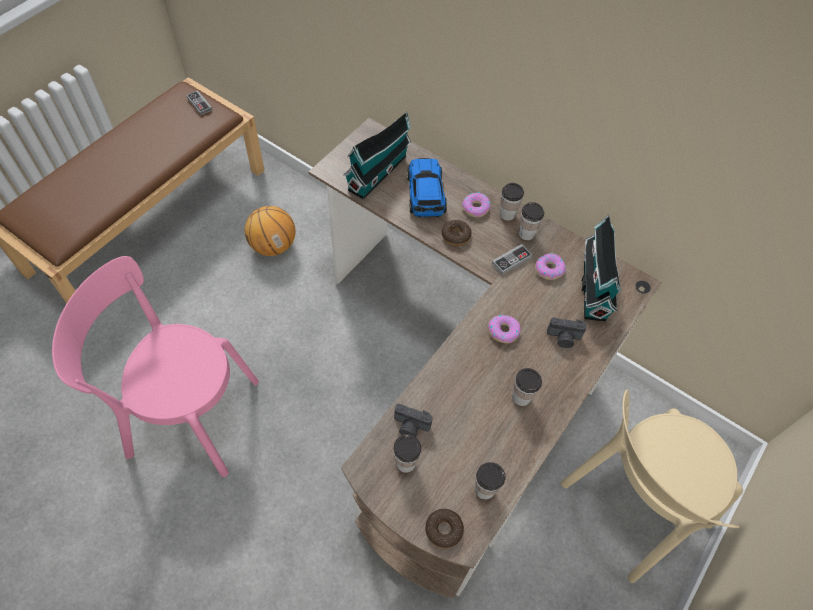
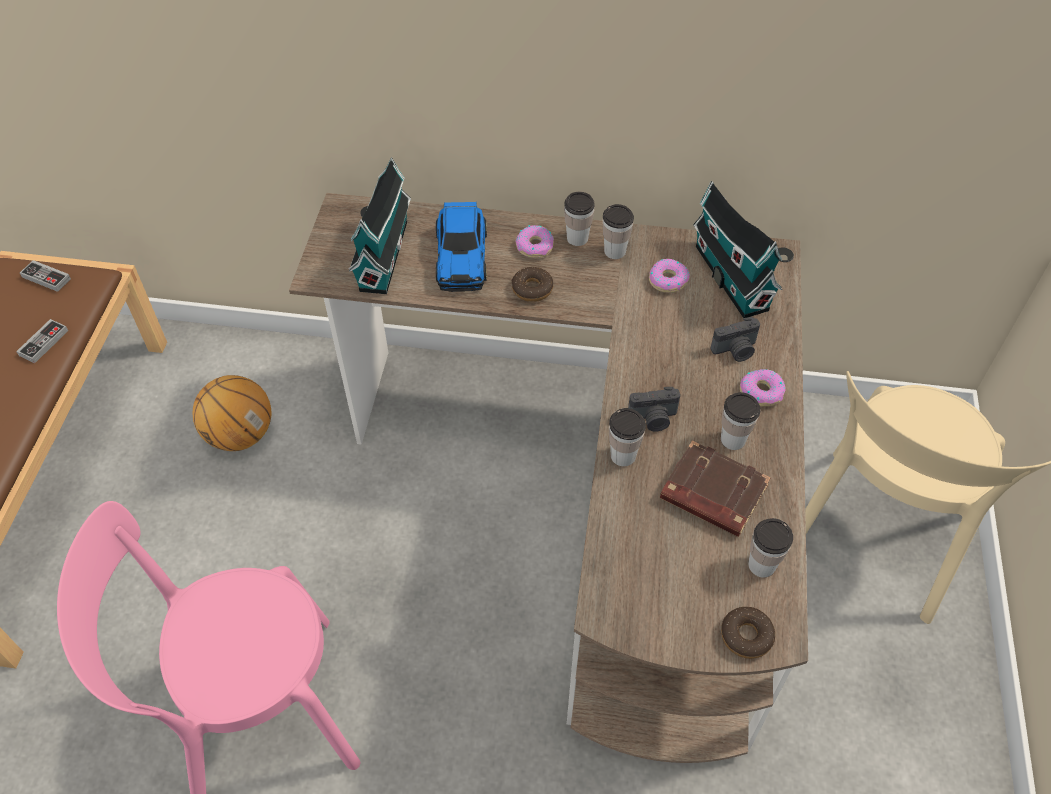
camera: 25 degrees left, 5 degrees down
cup [393,434,421,473] -> cup moved to [609,408,646,466]
camera [394,404,433,437] -> camera moved to [628,387,680,432]
toy car [407,158,447,218] -> toy car turned 150 degrees counterclockwise [436,202,487,292]
donut [488,315,521,343] -> donut moved to [740,369,786,406]
game controller [492,244,532,275] -> game controller moved to [16,319,68,363]
none -> brown book [660,441,771,537]

